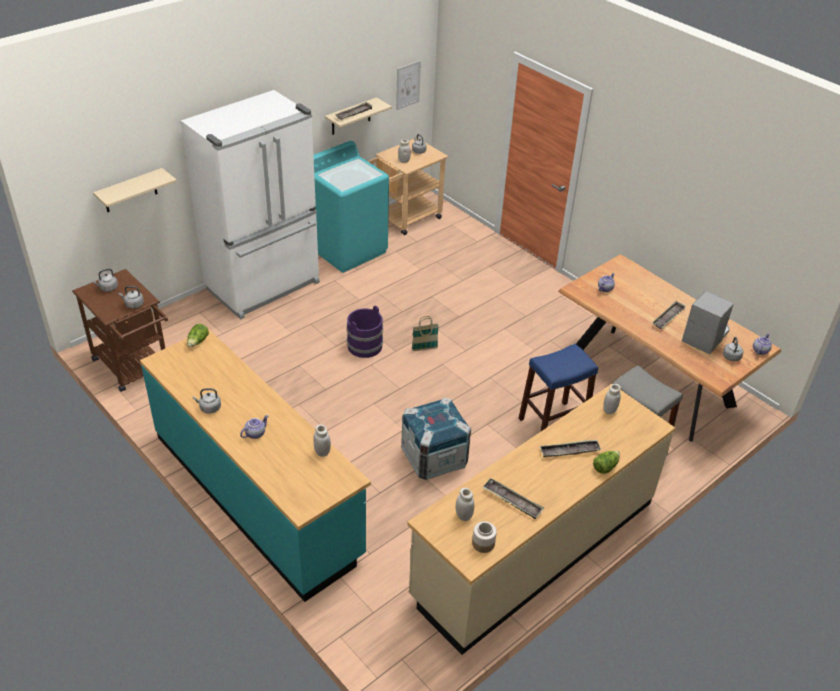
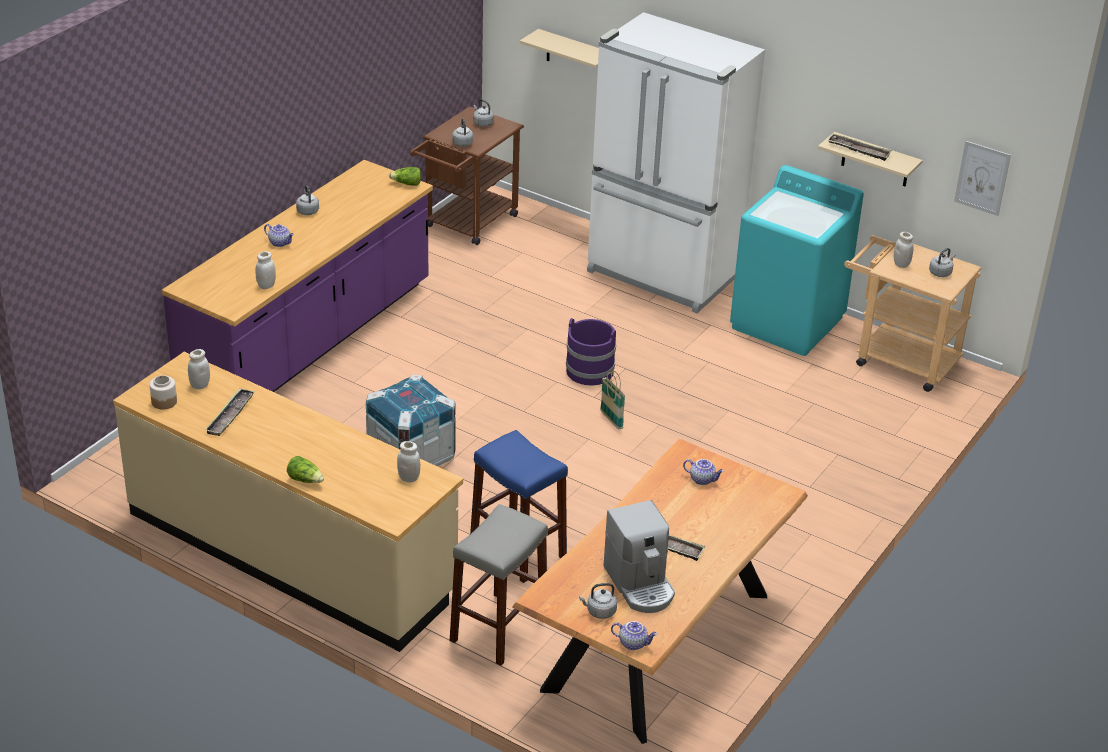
camera: 75 degrees right, 5 degrees down
turquoise counter [140,329,371,602] -> purple counter [162,160,433,392]
tray [540,439,601,457] -> none
coffee machine [682,291,733,354] -> coffee machine turned 45 degrees clockwise [604,500,675,613]

